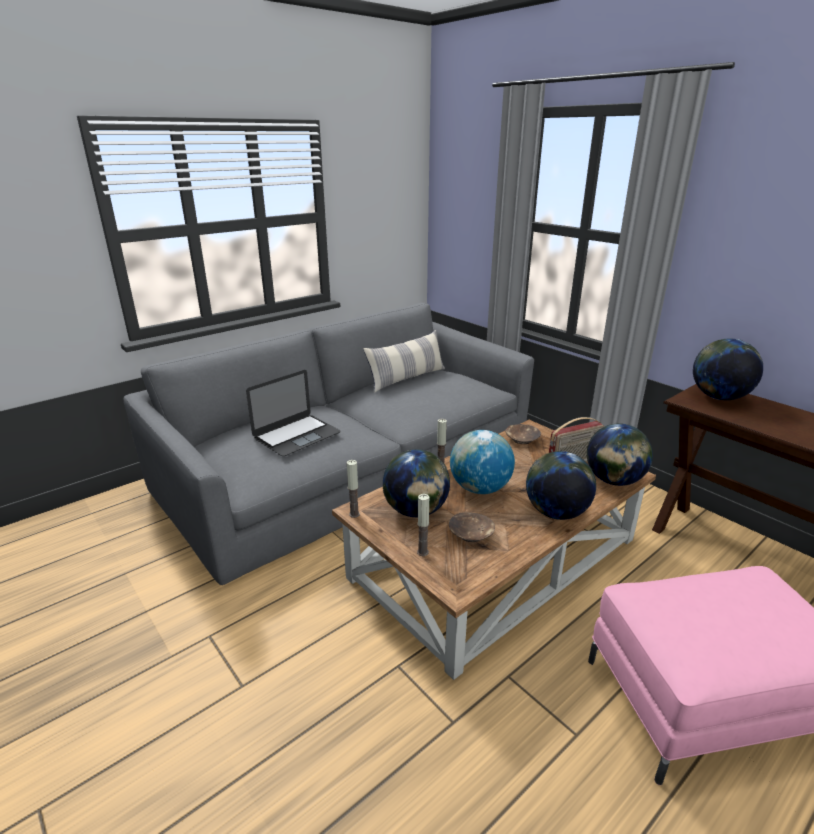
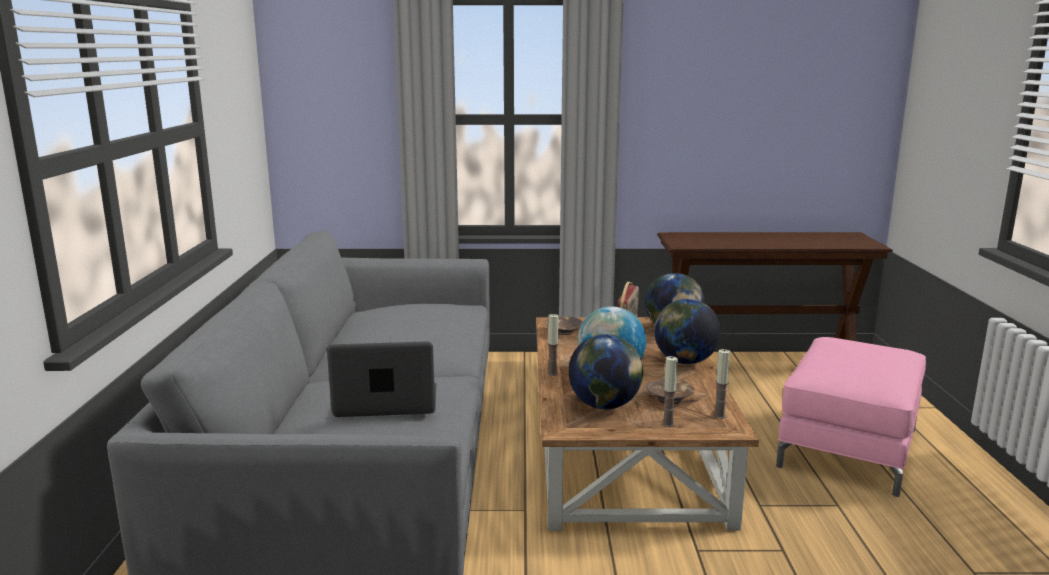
camera: 50 degrees left, 10 degrees down
laptop [246,370,340,456] -> laptop turned 90 degrees counterclockwise [327,341,436,417]
candle [347,460,360,518] -> candle moved to [713,349,730,419]
pillow [363,330,445,393] -> none
globe [693,339,763,400] -> none

